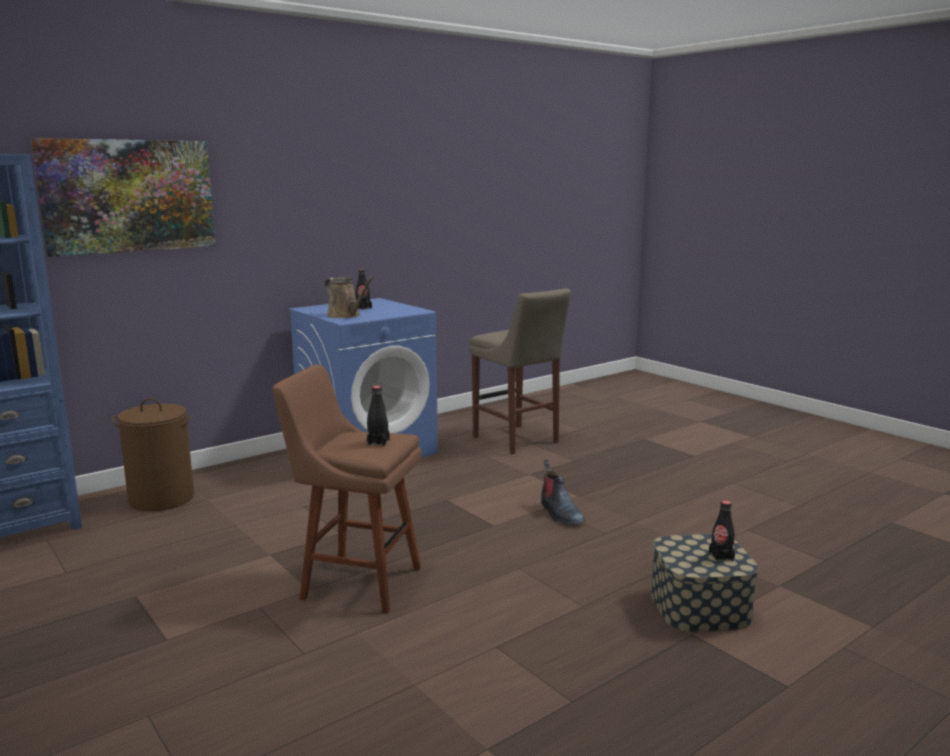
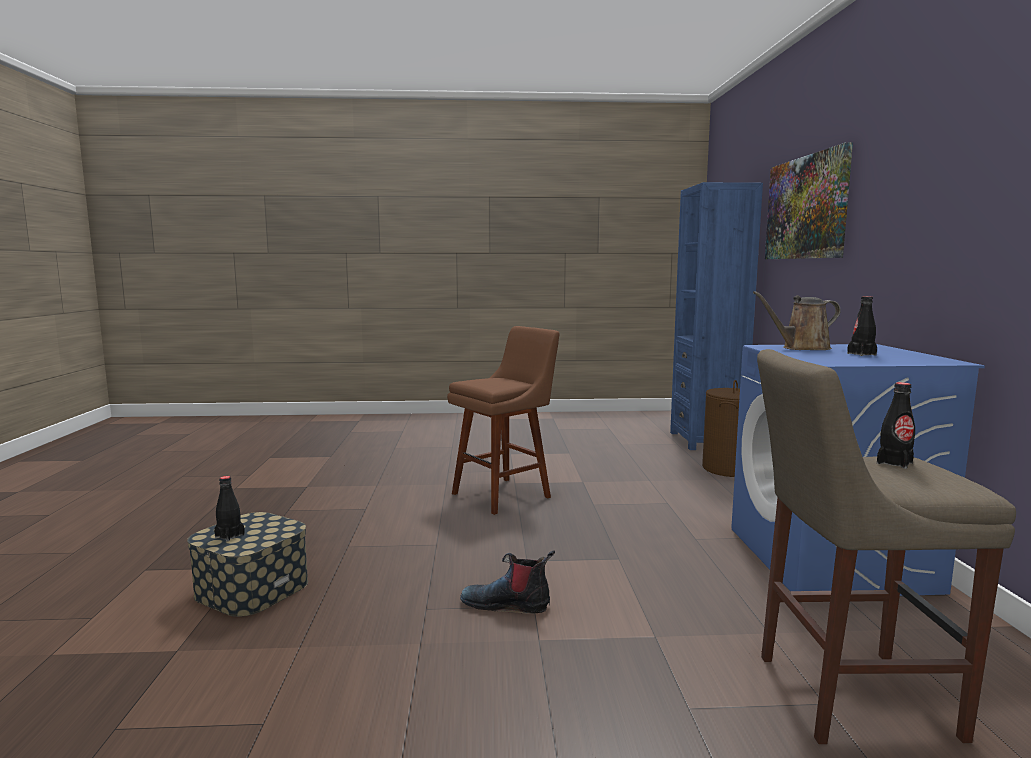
camera: 125 degrees right, 5 degrees down
black bottle [367,386,390,446] -> black bottle moved to [877,382,915,469]

